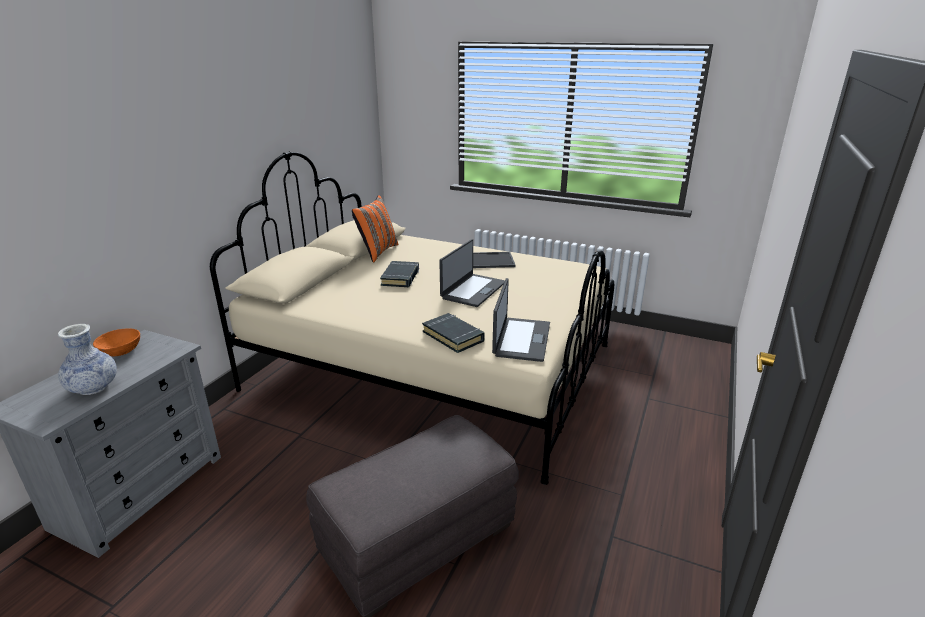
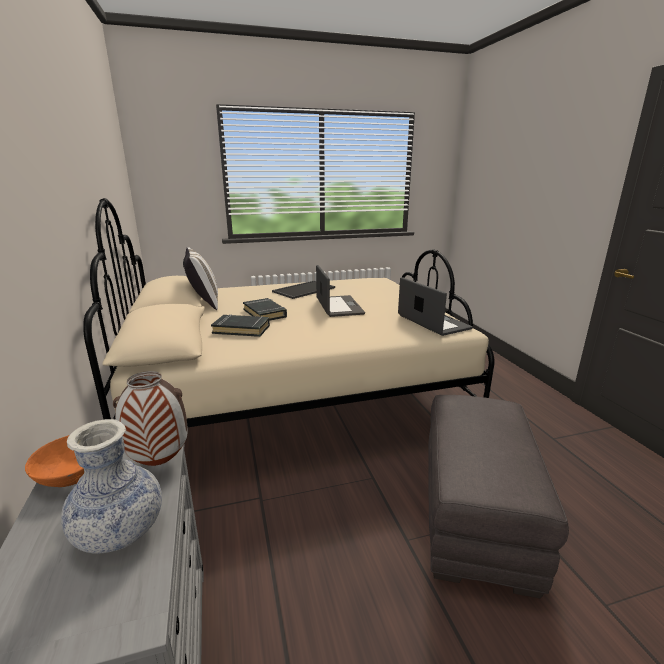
camera: 40 degrees left, 5 degrees down
orange pillow [352,195,399,263] -> white pillow [183,247,218,310]
black book [422,313,485,353] -> black book moved to [211,314,270,337]
none -> vase [113,371,188,466]

